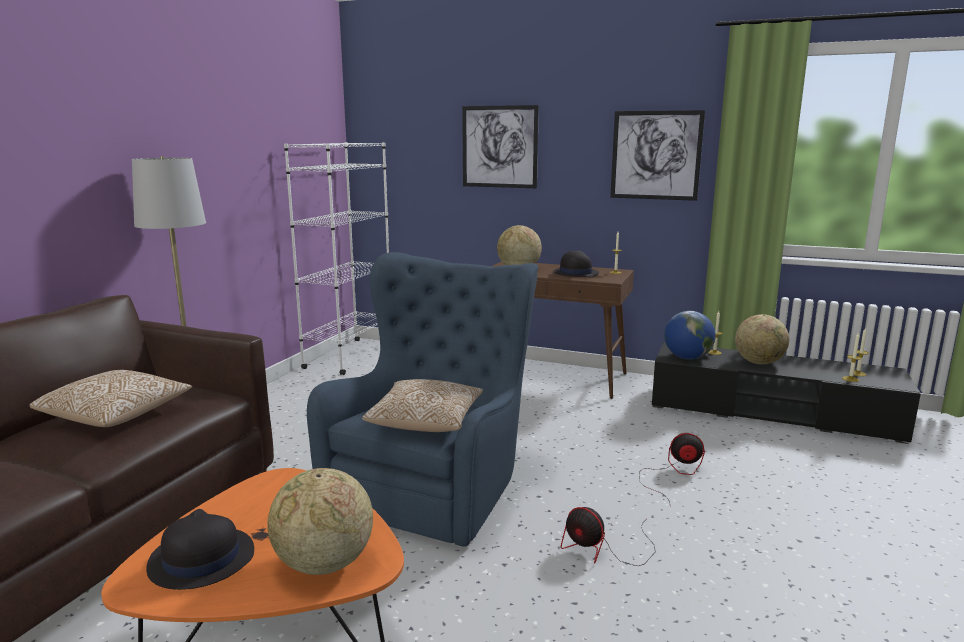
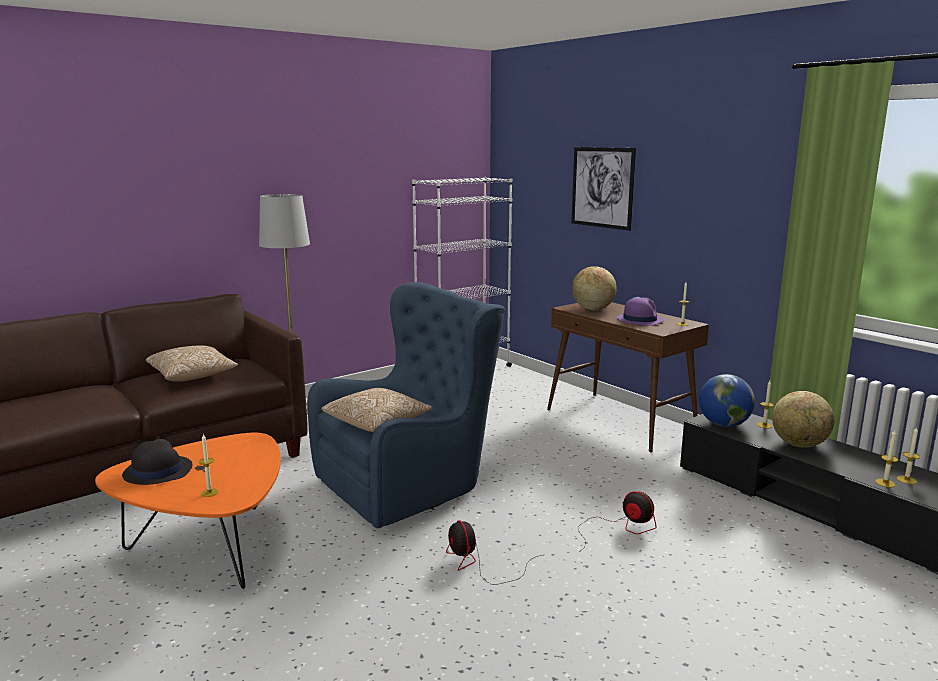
camera: 30 degrees right, 0 degrees up
globe [267,468,373,575] -> candle [199,434,219,497]
black hat [553,251,599,277] -> purple hat [617,297,664,326]
picture [610,110,705,201] -> none

